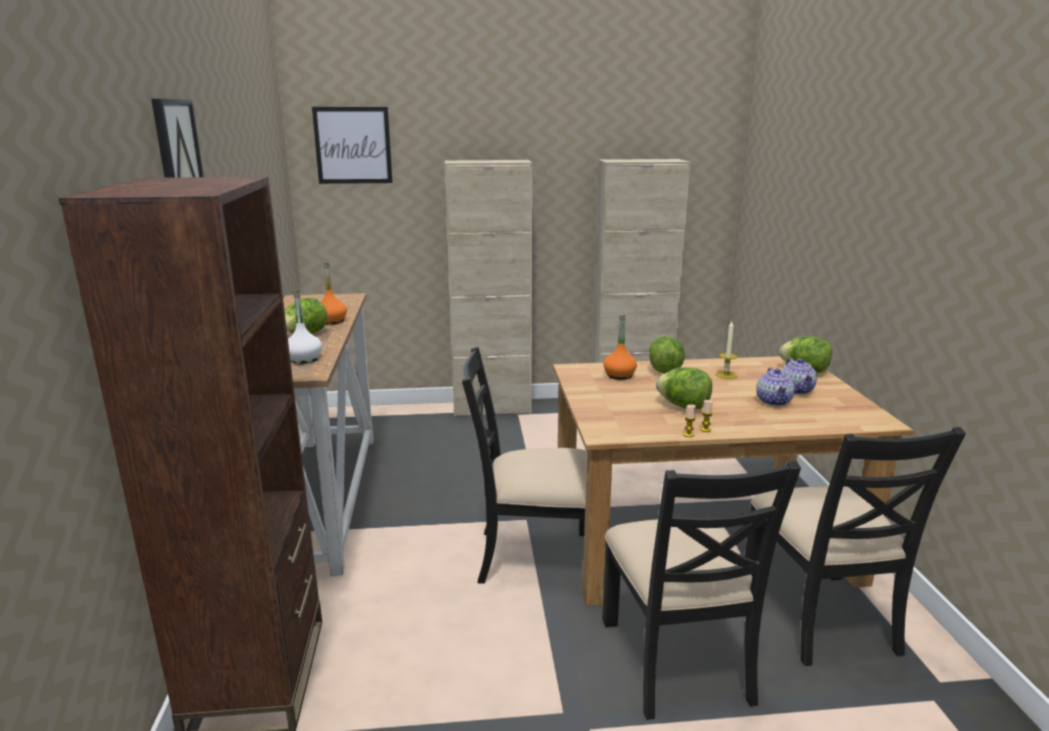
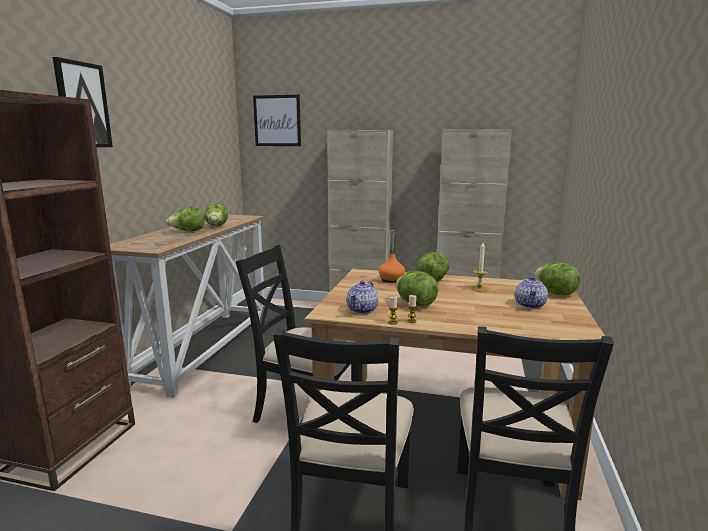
camera: 20 degrees right, 5 degrees down
white bottle [288,291,322,364] -> none
orange bottle [321,262,347,325] -> lettuce [204,203,228,226]
teapot [756,368,795,406] -> teapot moved to [347,280,378,314]

